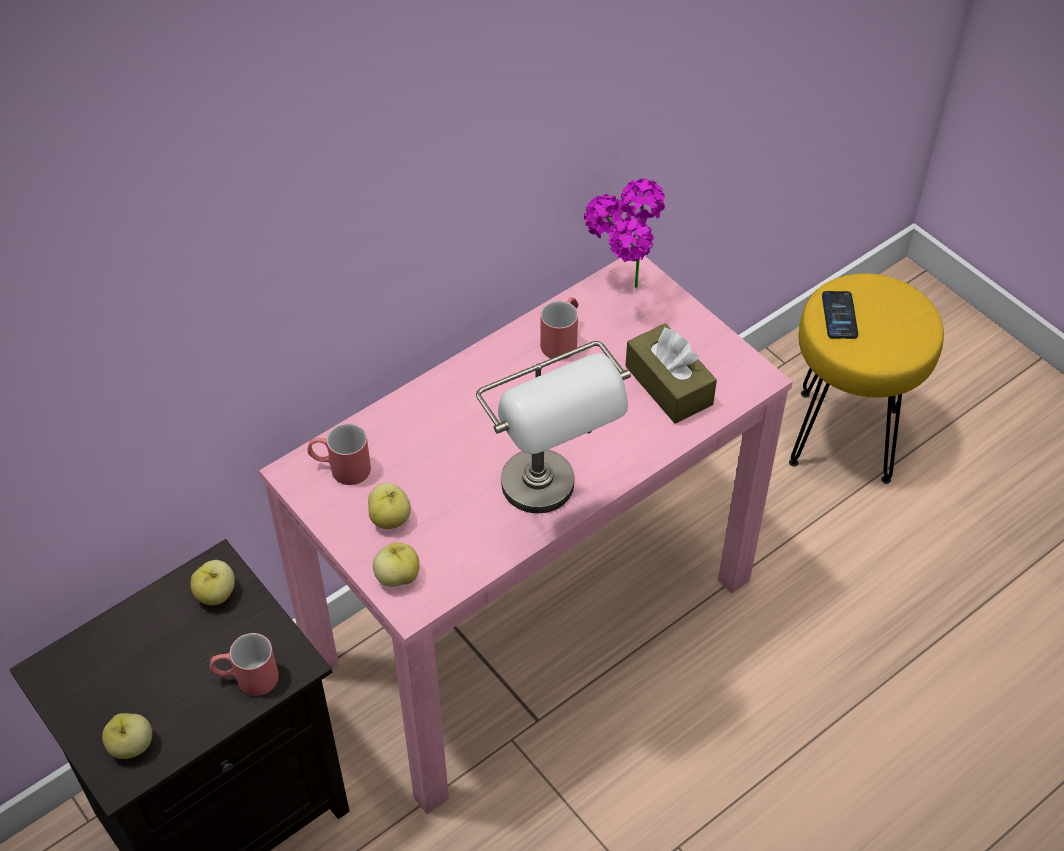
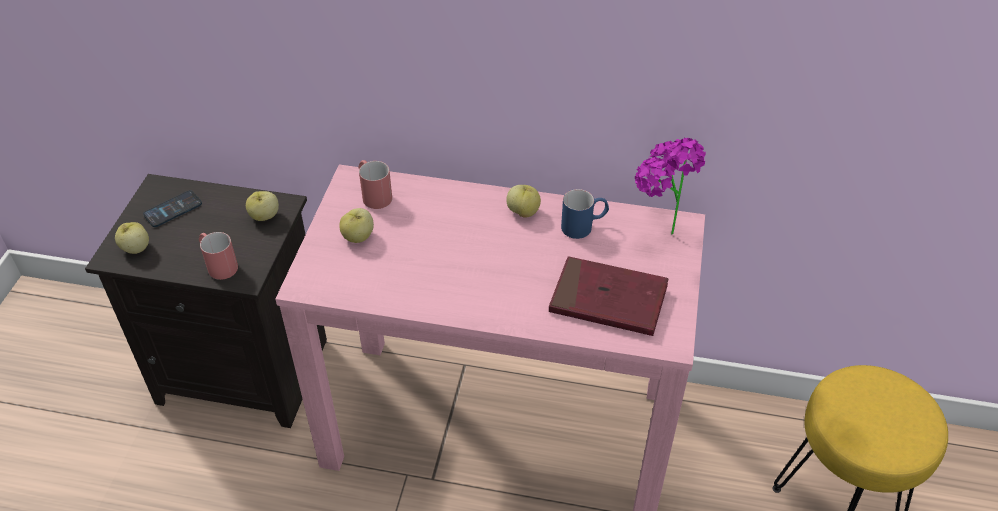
camera: 50 degrees right, 5 degrees down
apple [373,542,420,587] -> apple moved to [506,185,541,218]
grey table lamp [476,341,631,513] -> none
red mug [540,297,578,360] -> blue mug [561,189,609,239]
brown tissue box [625,323,717,424] -> red book [549,256,668,336]
phone [822,291,858,339] -> phone moved to [143,190,202,227]

